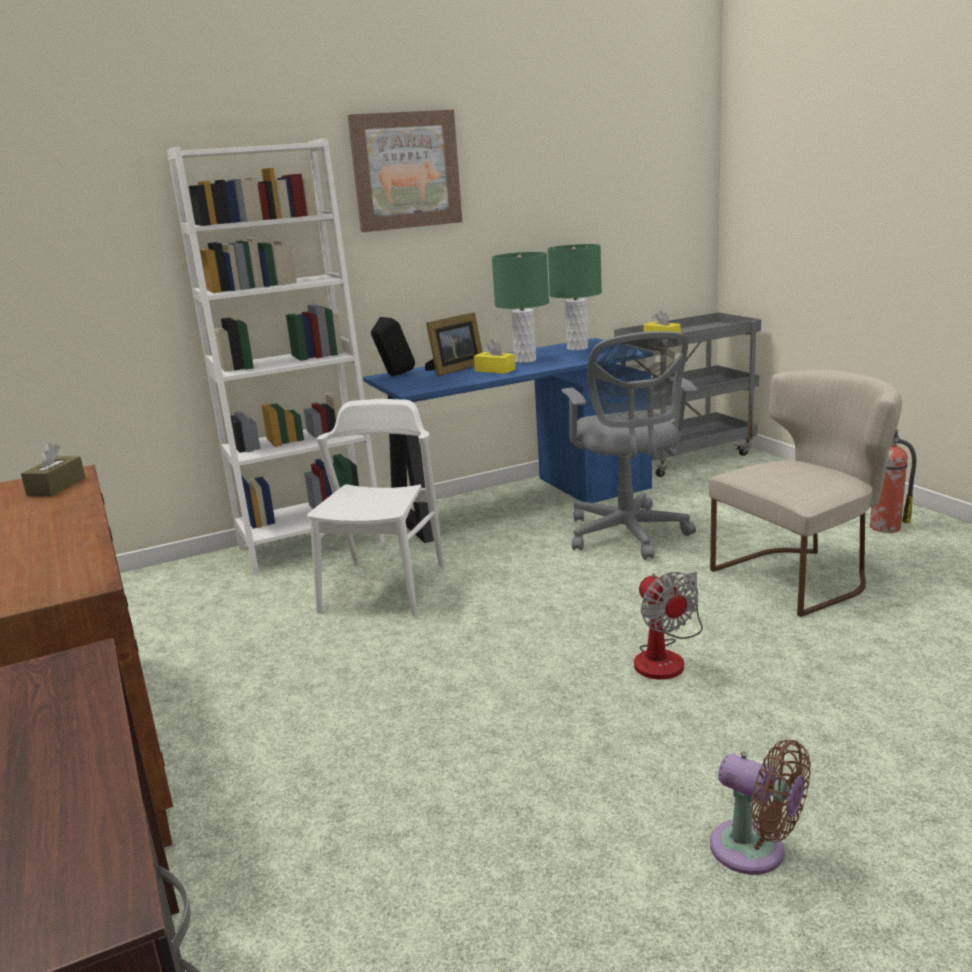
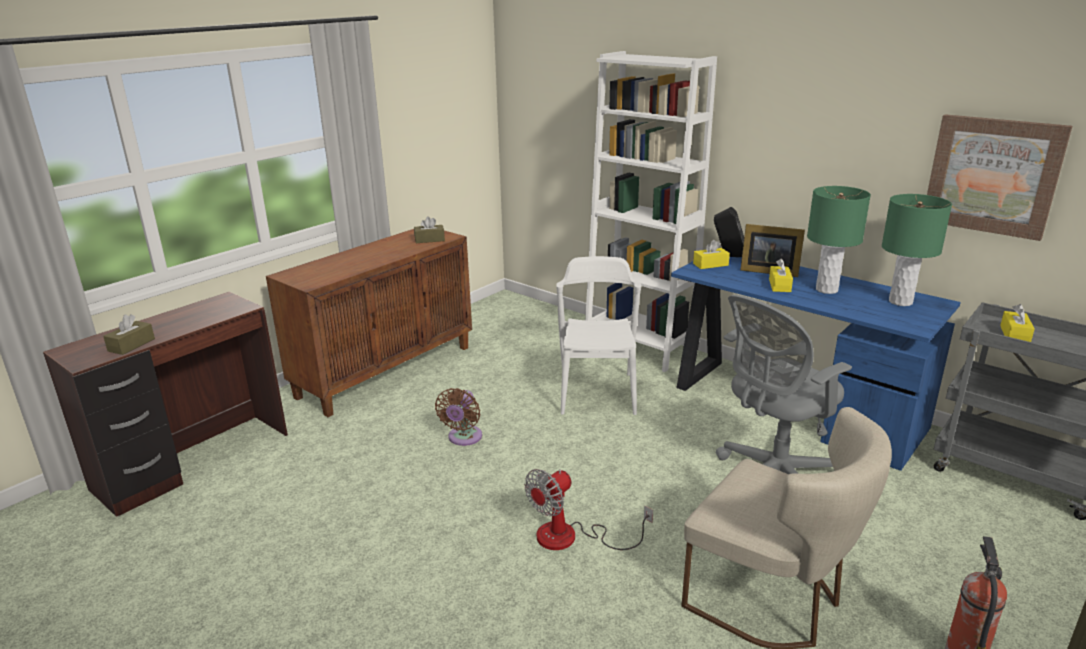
camera: 65 degrees right, 5 degrees up
white chair [307,399,444,616] -> white chair turned 75 degrees counterclockwise [556,256,641,415]
picture [348,109,462,232] -> picture moved to [927,114,1072,241]
brown fan [710,740,811,875] -> brown fan moved to [435,388,482,446]
none -> brown tissue box [103,314,155,355]
none -> yellow tissue box [693,240,730,269]

